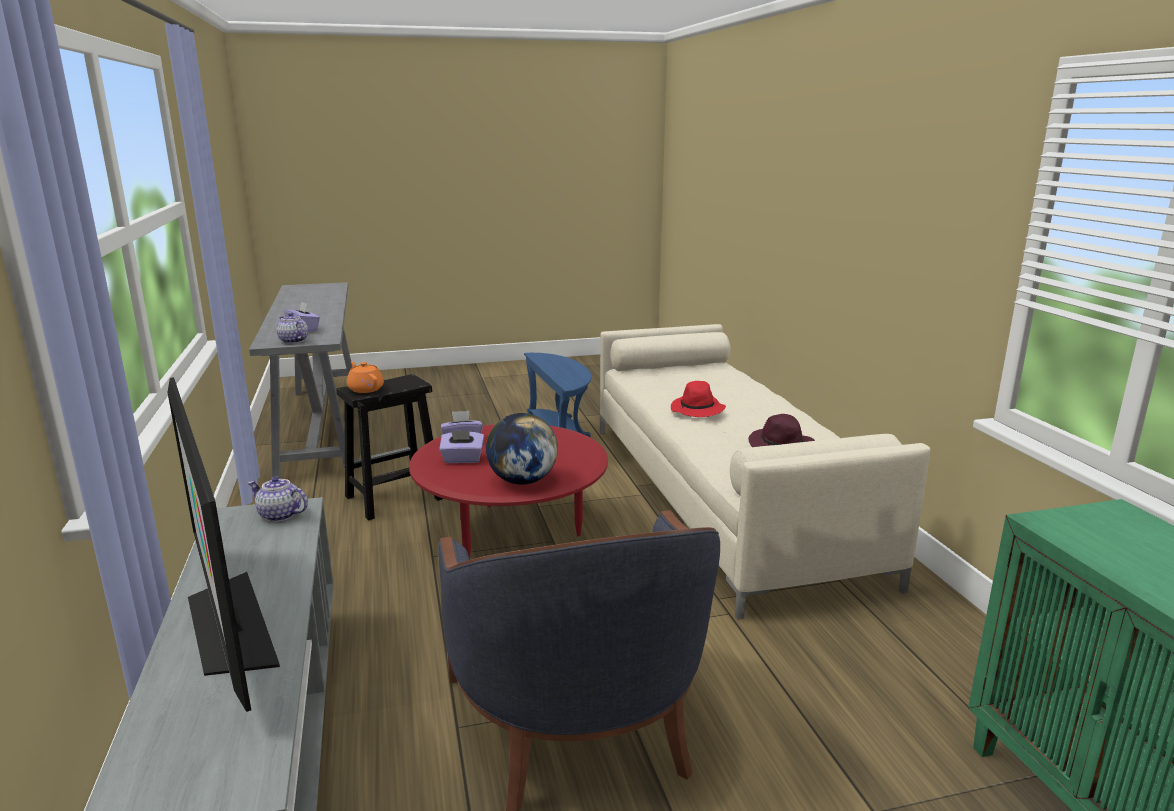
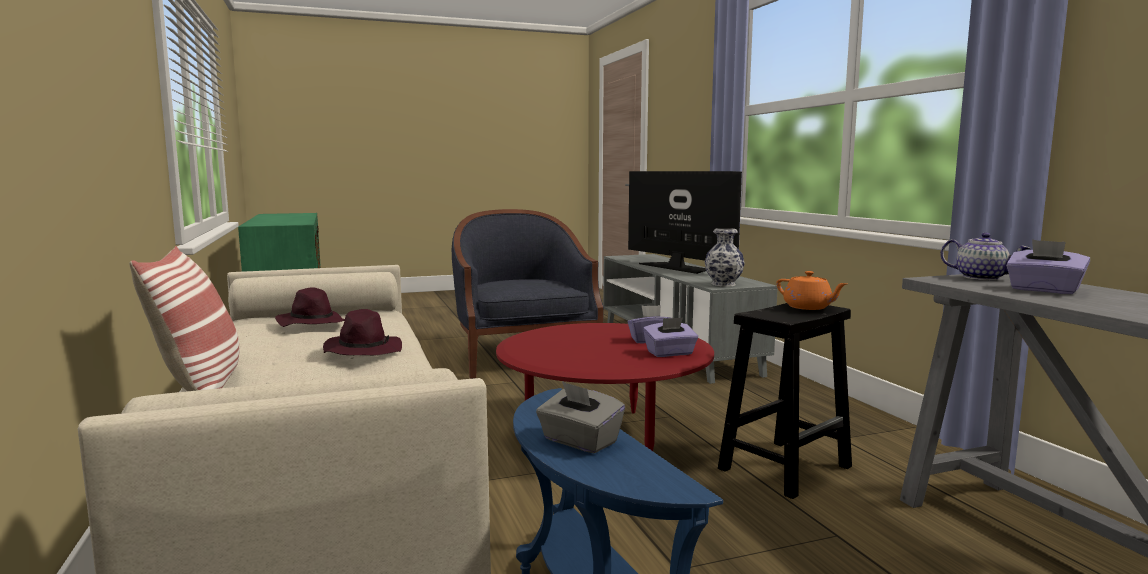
camera: 175 degrees right, 10 degrees down
teapot [248,476,308,522] -> vase [705,228,745,287]
globe [486,413,558,485] -> none
red hat [671,381,726,417] -> purple hat [323,309,402,355]
none -> pillow [129,246,239,391]
none -> grey tissue box [536,381,625,454]

